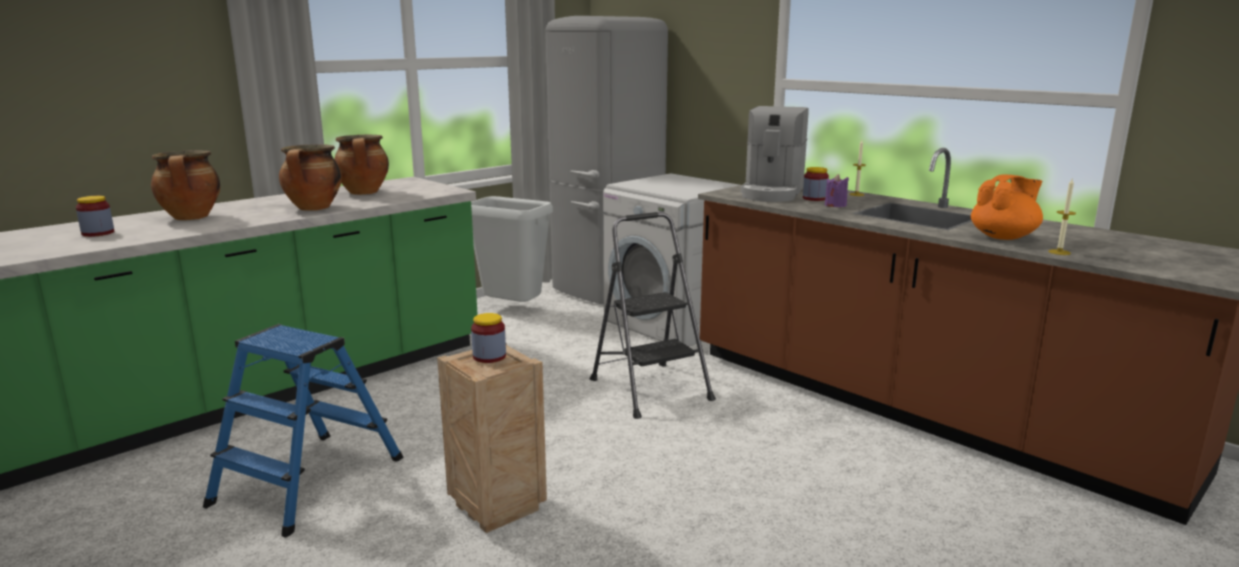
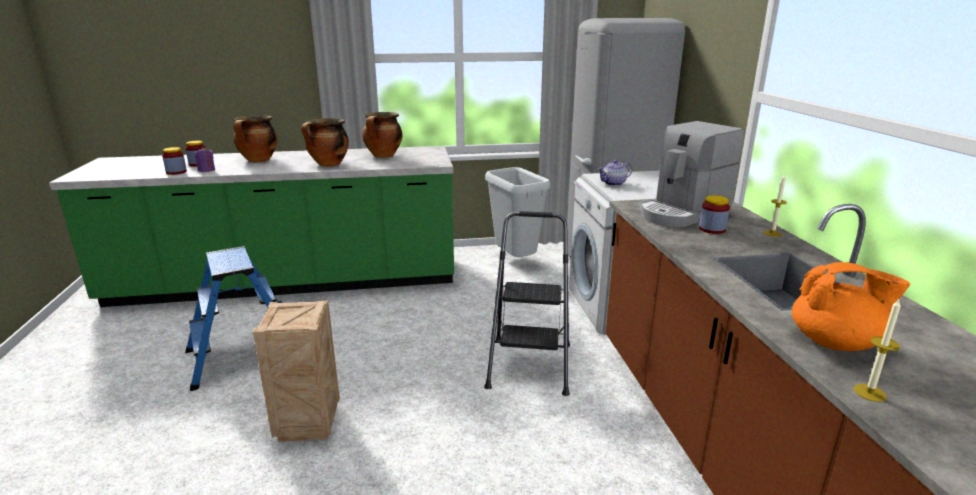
camera: 35 degrees right, 5 degrees up
jar [471,313,506,363] -> jar moved to [162,147,187,175]
purple candle [825,174,849,207] -> purple candle moved to [195,147,215,172]
none -> teapot [598,160,632,186]

